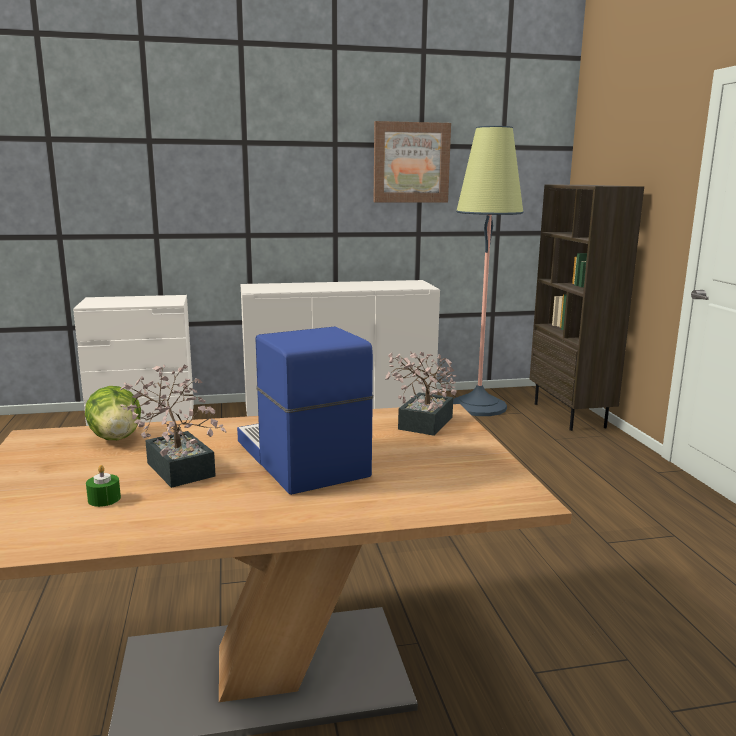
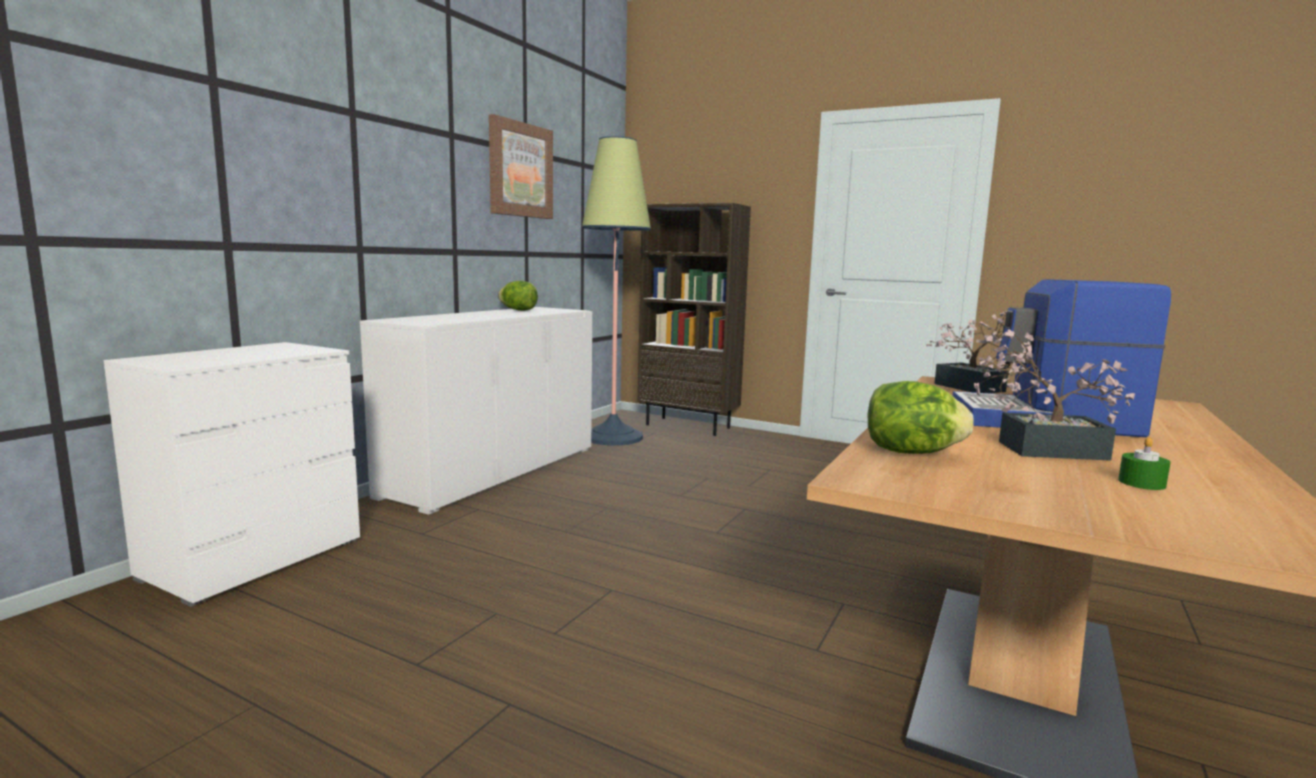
camera: 50 degrees left, 5 degrees down
none -> lettuce [498,281,538,311]

